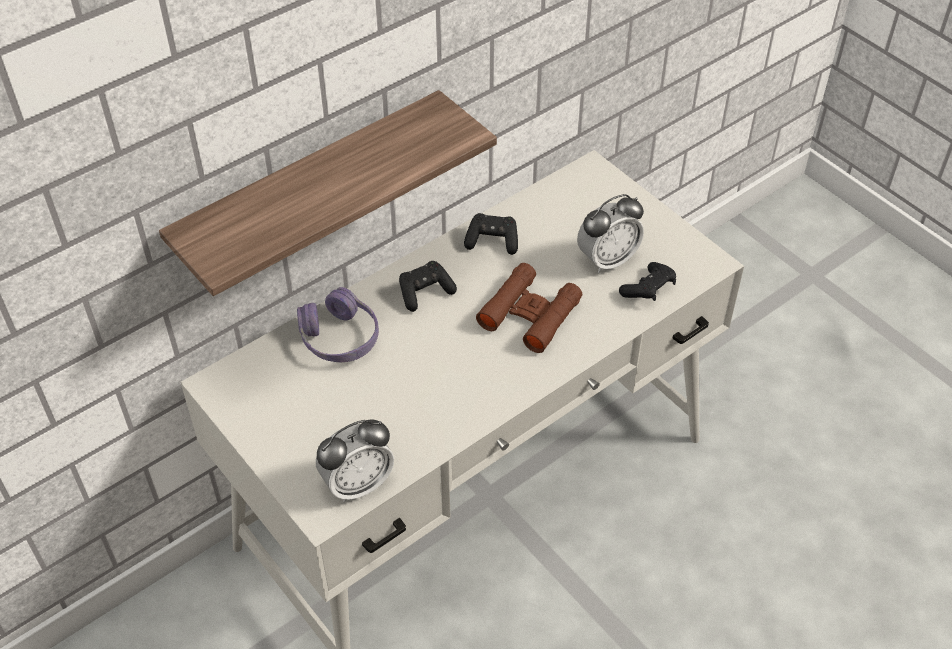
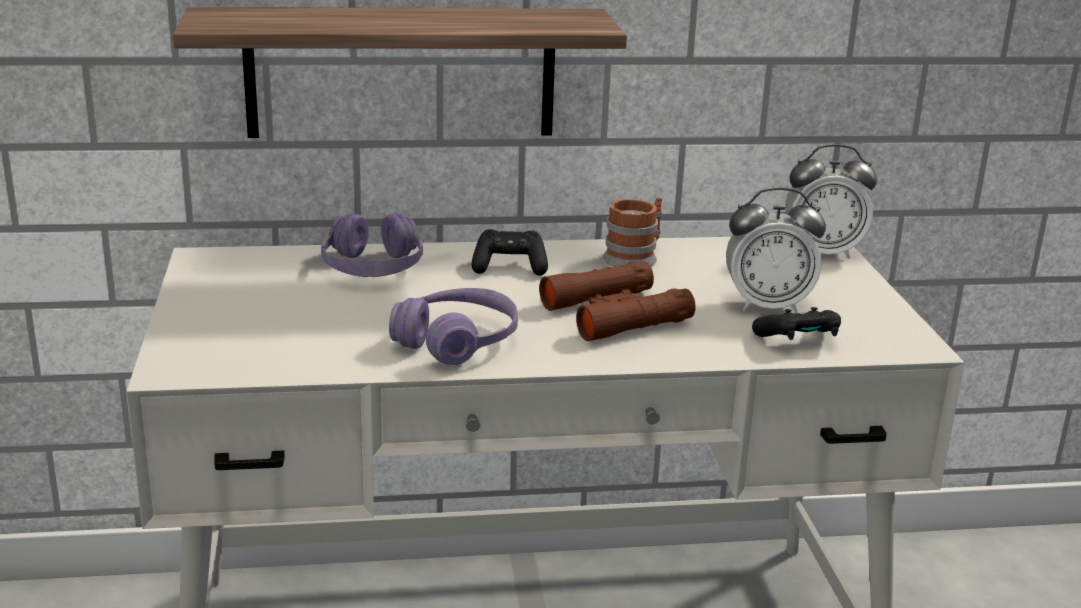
camera: 30 degrees right, 25 degrees down
alarm clock [316,419,394,502] -> alarm clock moved to [785,144,877,259]
black game controller [464,213,518,255] -> mug [603,197,662,267]
none -> purple headphones [389,288,518,365]

